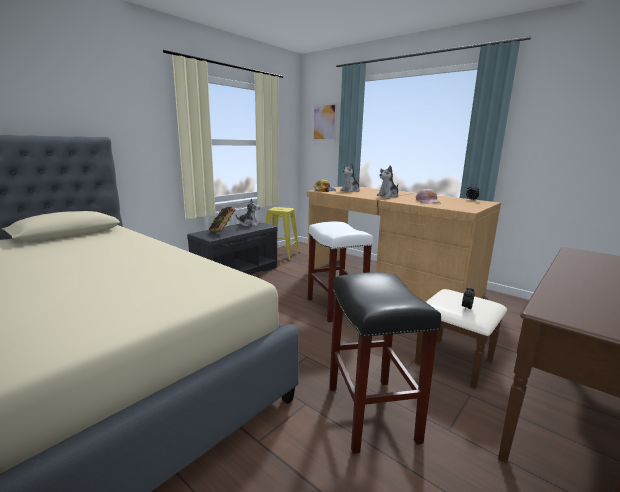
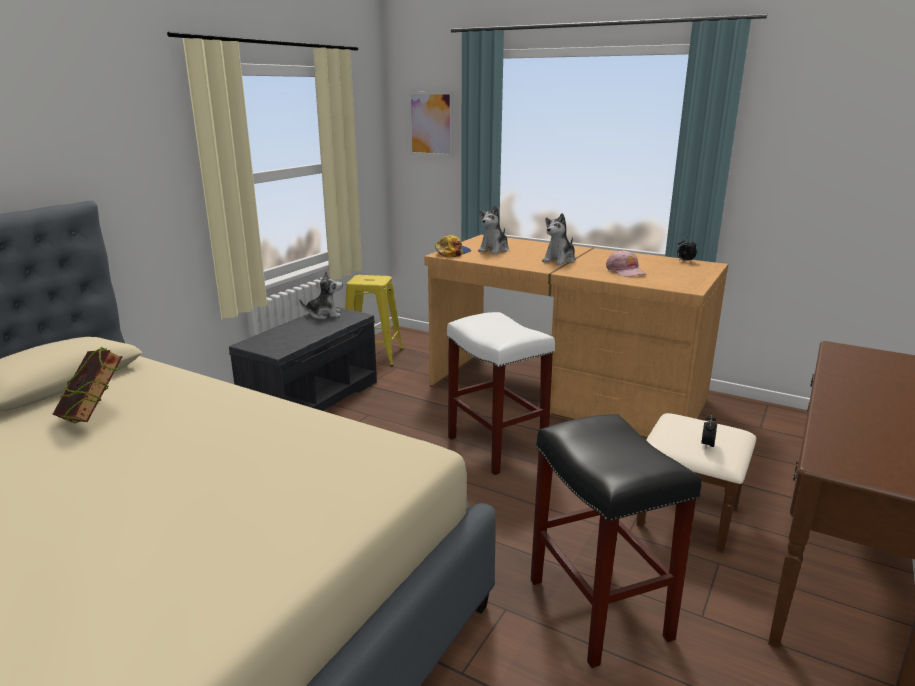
camera: 10 degrees left, 5 degrees up
book [209,207,235,232] -> book moved to [53,347,123,424]

